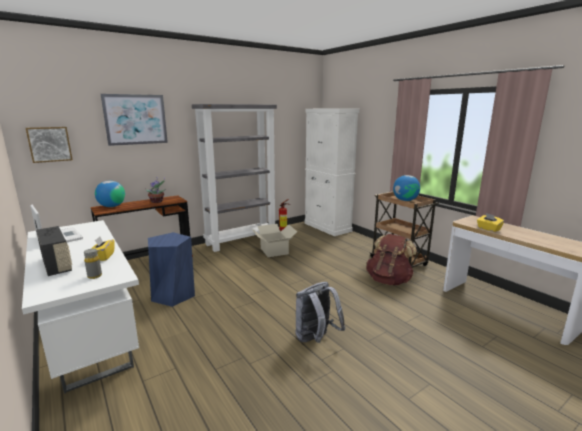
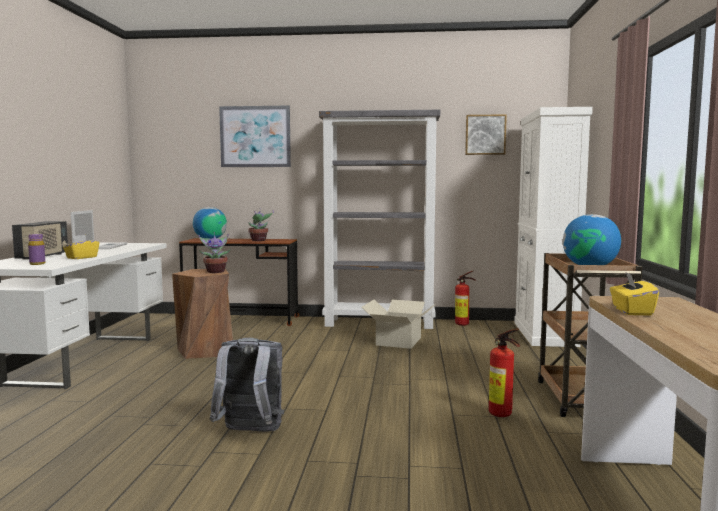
camera: 40 degrees right, 10 degrees down
picture [26,127,73,163] -> picture moved to [465,114,507,155]
grey bottle [84,249,102,279] -> purple bottle [28,234,45,265]
blue stool [148,232,195,307] -> brown stool [172,269,233,359]
brown backpack [366,234,417,285] -> fire extinguisher [489,329,520,417]
none -> potted plant [198,232,231,273]

